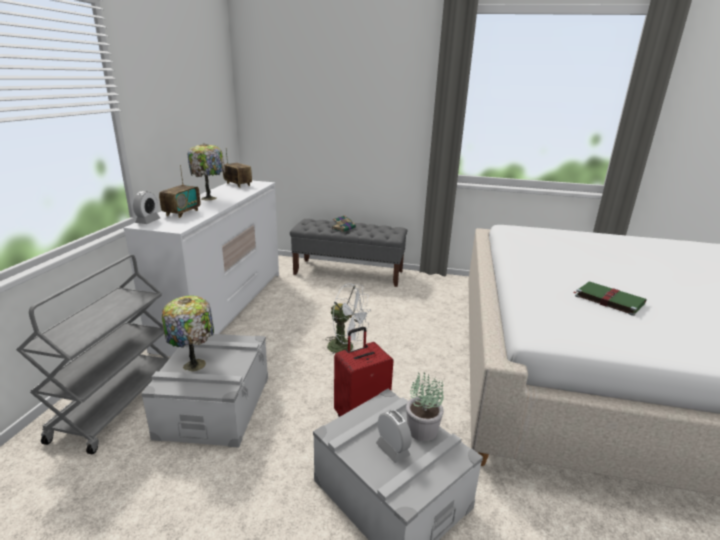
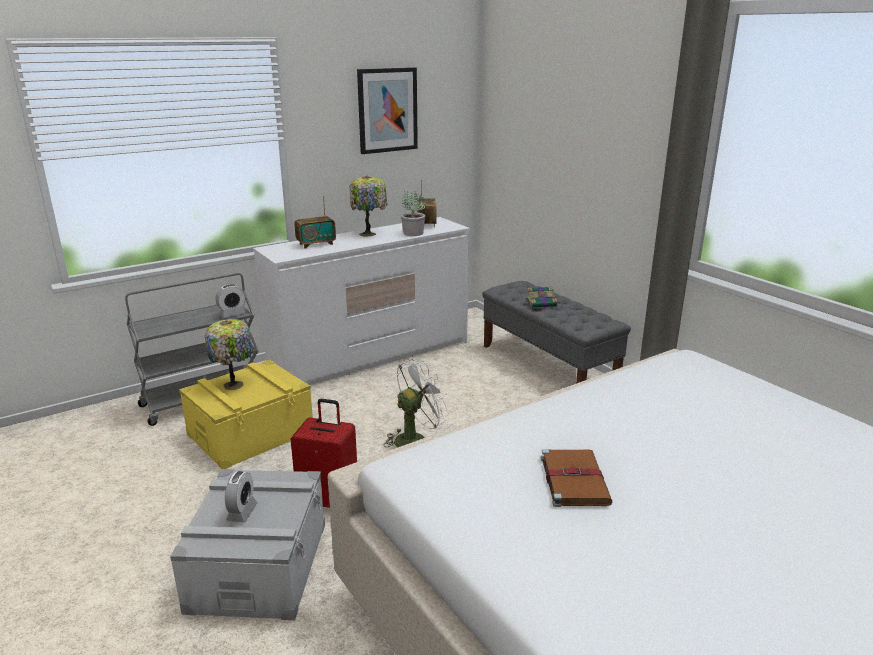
camera: 45 degrees right, 0 degrees up
alarm clock [133,191,160,224] -> alarm clock moved to [216,284,246,318]
grey storage box [141,334,268,448] -> yellow storage box [179,360,313,469]
white fan [325,283,371,354] -> white fan turned 105 degrees counterclockwise [383,359,450,447]
potted plant [406,372,444,441] -> potted plant moved to [401,190,425,236]
green book [572,281,647,316] -> brown book [541,449,612,507]
none -> picture [357,67,418,154]

